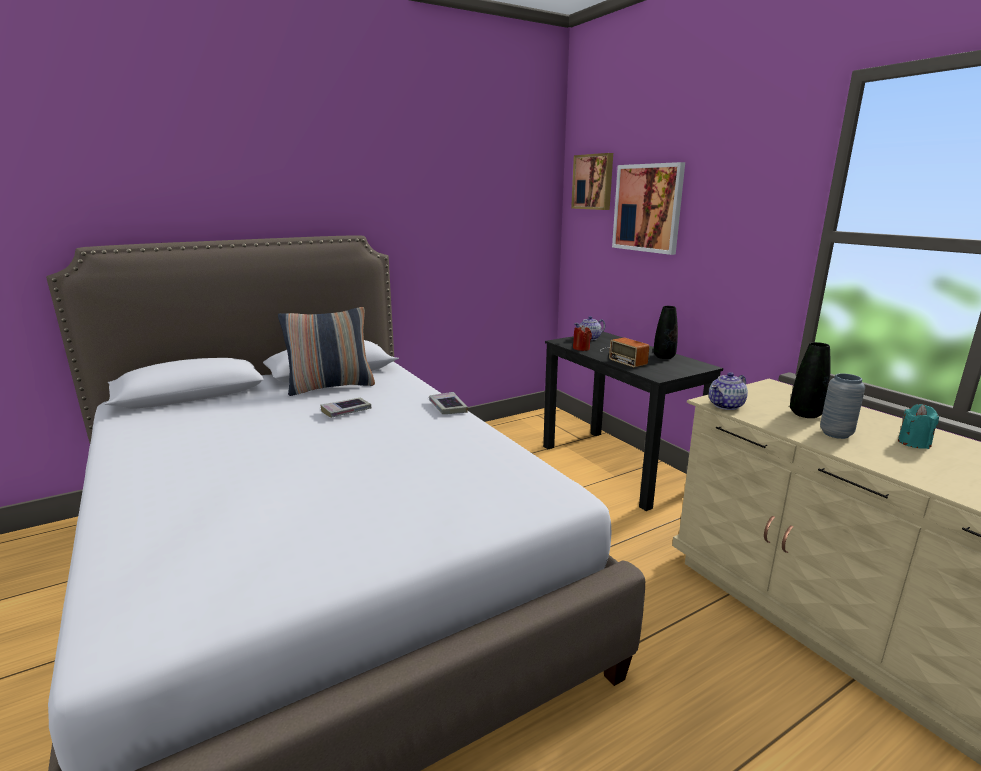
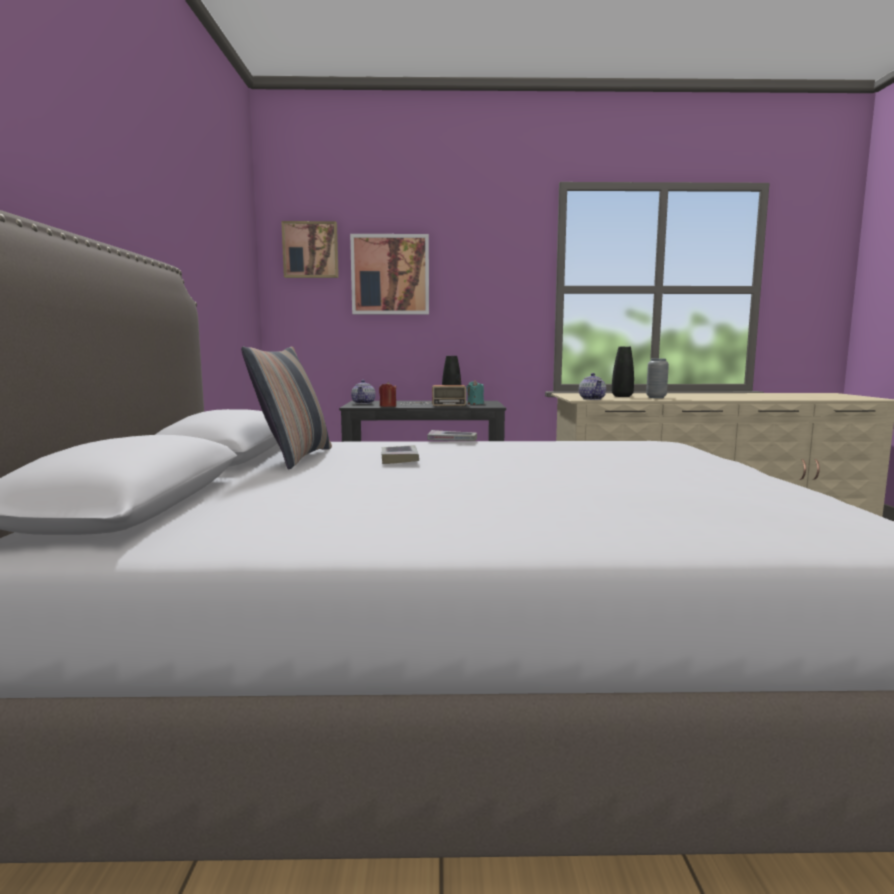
camera: 60 degrees left, 10 degrees down
turquoise candle [898,404,939,449] -> turquoise candle moved to [467,380,484,405]

